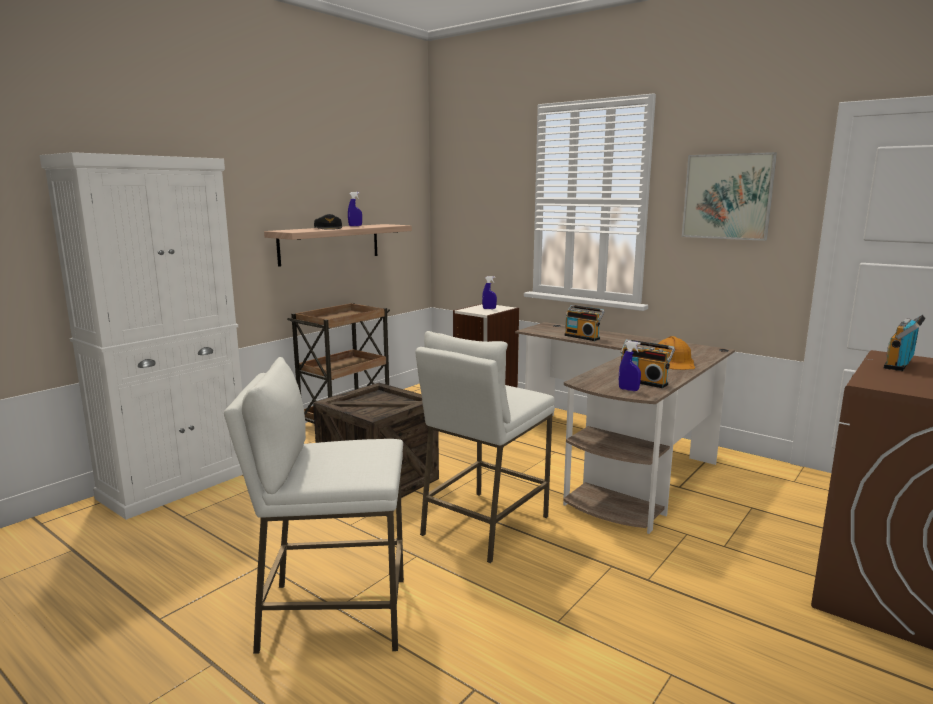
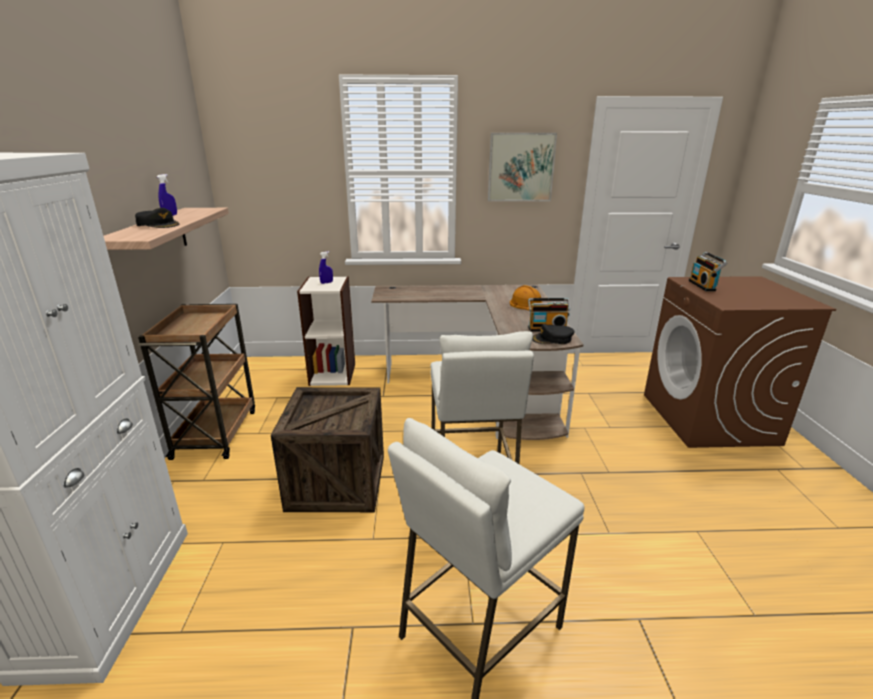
camera: 40 degrees left, 10 degrees up
radio [564,305,605,341] -> none
blue spray bottle [619,341,641,391] -> black cap [532,324,575,344]

